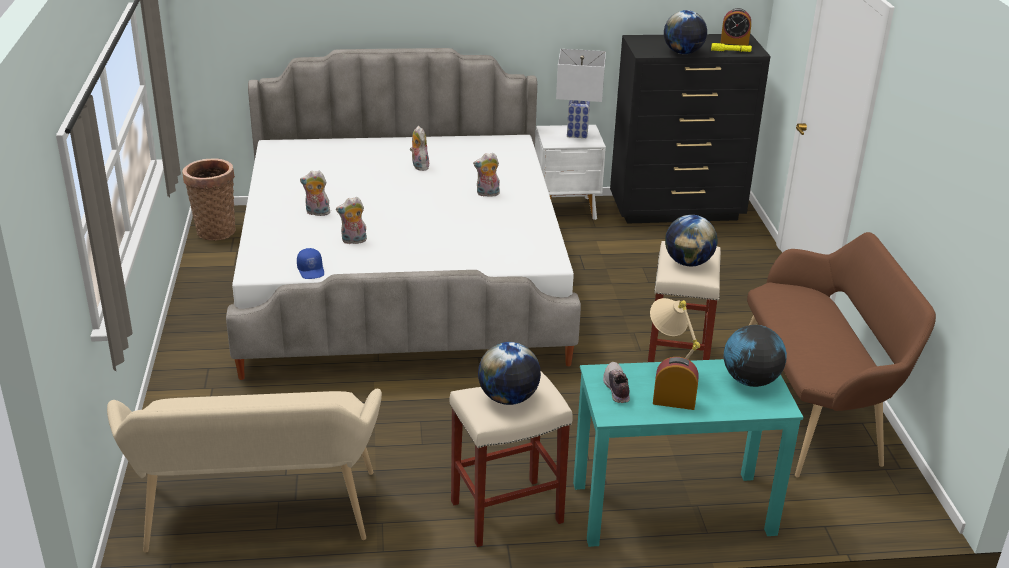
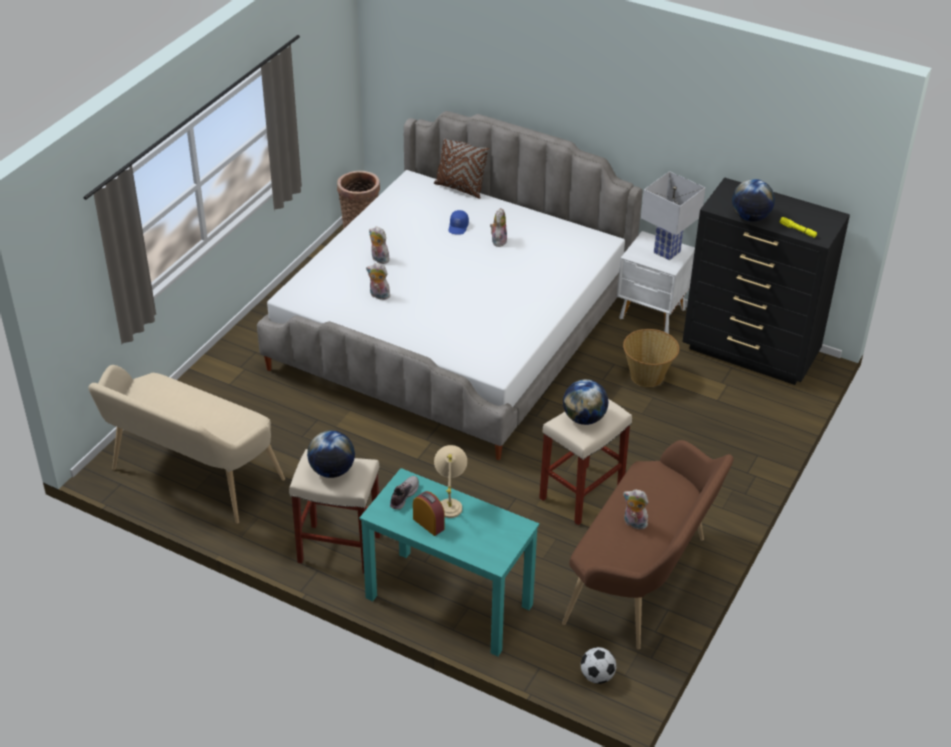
camera: 35 degrees right, 10 degrees up
blue cap [297,248,324,279] -> blue cap moved to [449,210,469,235]
plush toy [473,153,500,198] -> plush toy moved to [623,489,648,530]
alarm clock [721,8,751,46] -> none
globe [724,325,787,387] -> none
none -> brown pillow [434,139,490,199]
none -> football [581,647,616,684]
none -> basket [623,329,679,387]

